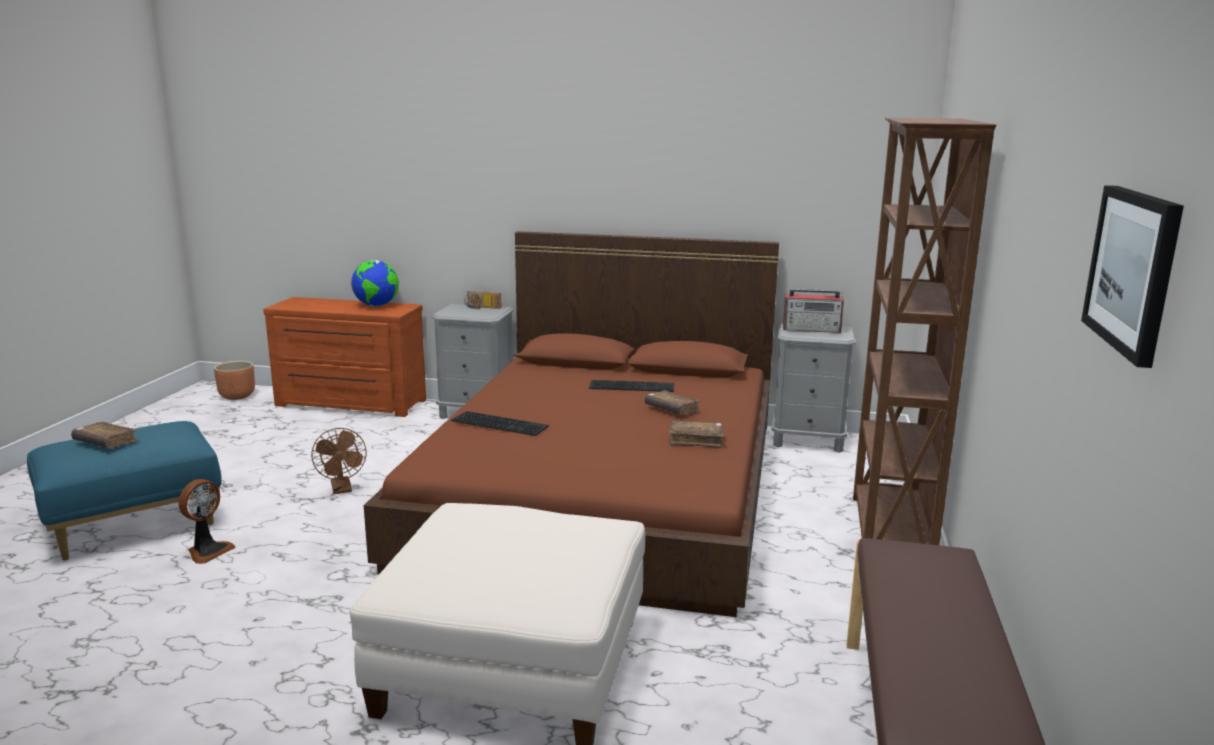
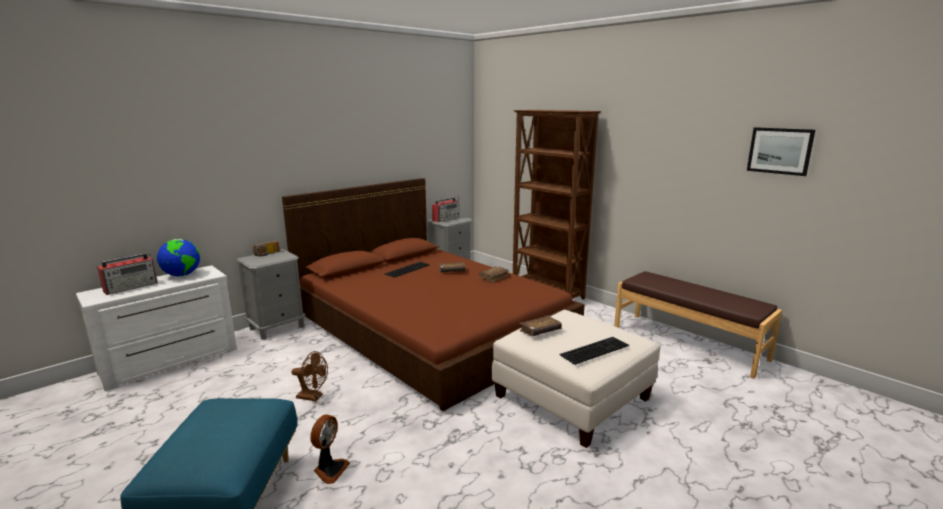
camera: 55 degrees left, 0 degrees up
brown book [71,422,139,448] -> brown book moved to [519,315,562,336]
fan [178,479,235,564] -> fan turned 45 degrees clockwise [310,414,350,484]
brown planter [214,361,255,400] -> none
brown dresser [263,297,426,417] -> white dresser [76,265,237,391]
keyboard [451,411,549,436] -> keyboard moved to [560,337,629,365]
none -> radio [97,253,158,295]

